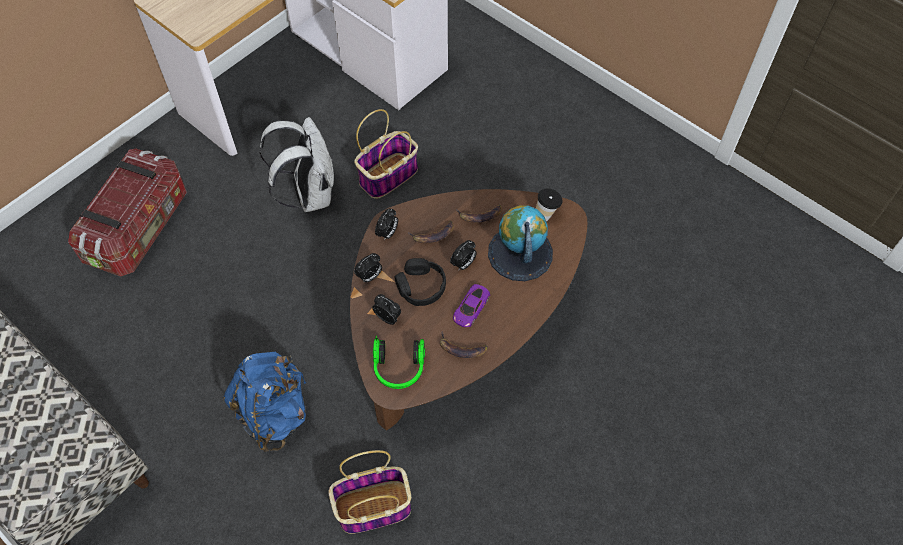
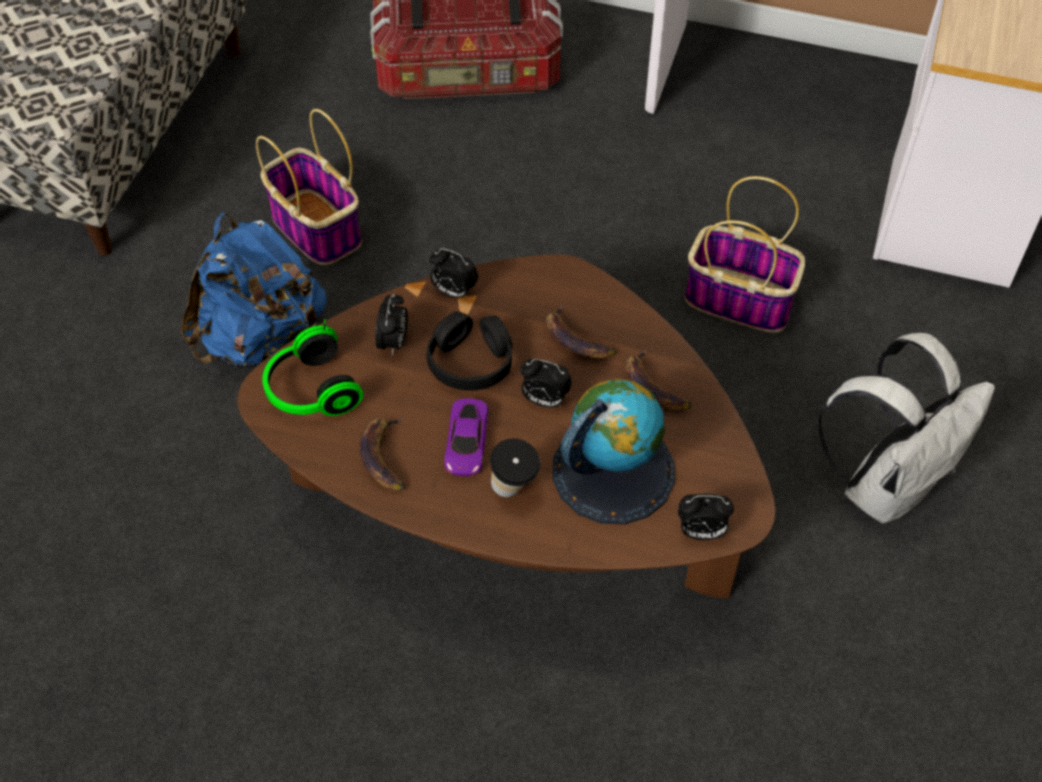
camera: 65 degrees right, 5 degrees down
white backpack [260,117,334,212] -> white backpack moved to [819,333,995,523]
basket [328,450,411,534] -> basket moved to [256,109,362,265]
alarm clock [375,209,398,241] -> alarm clock moved to [678,493,734,540]
purple toy car [453,284,490,327] -> purple toy car turned 90 degrees counterclockwise [444,398,489,476]
cup [536,188,563,222] -> cup moved to [490,439,541,497]

